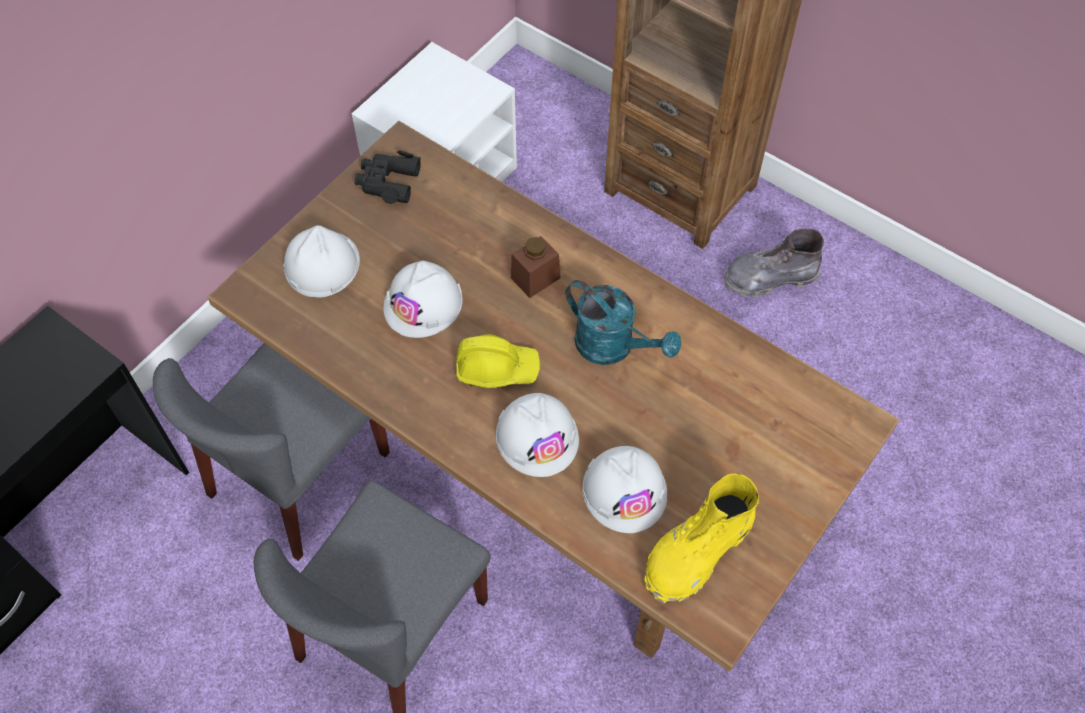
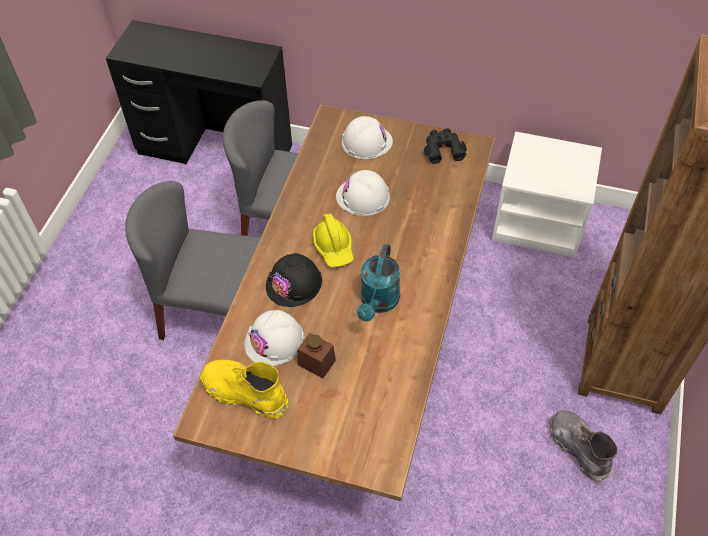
camera: 70 degrees right, 5 degrees down
white hard hat [496,393,579,477] -> black hard hat [266,253,322,307]
brown jar [511,236,560,298] -> brown jar moved to [297,333,336,378]

